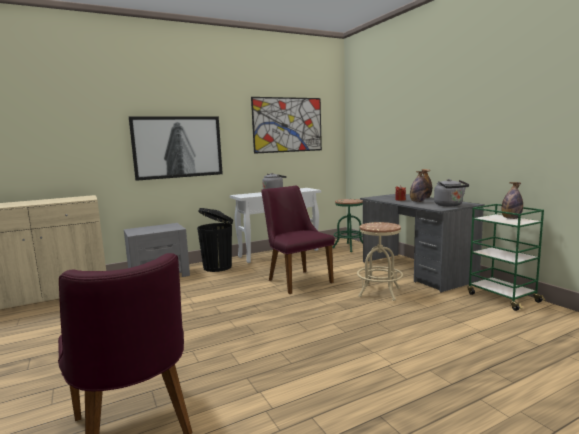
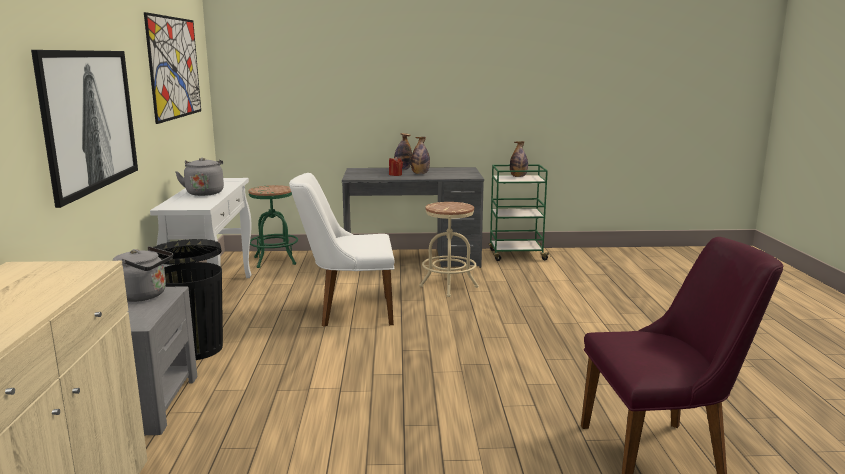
camera: 65 degrees left, 5 degrees up
purple chair [262,186,335,294] -> white chair [289,173,395,327]
grey kettle [434,179,469,206] -> grey kettle moved to [113,246,173,302]

